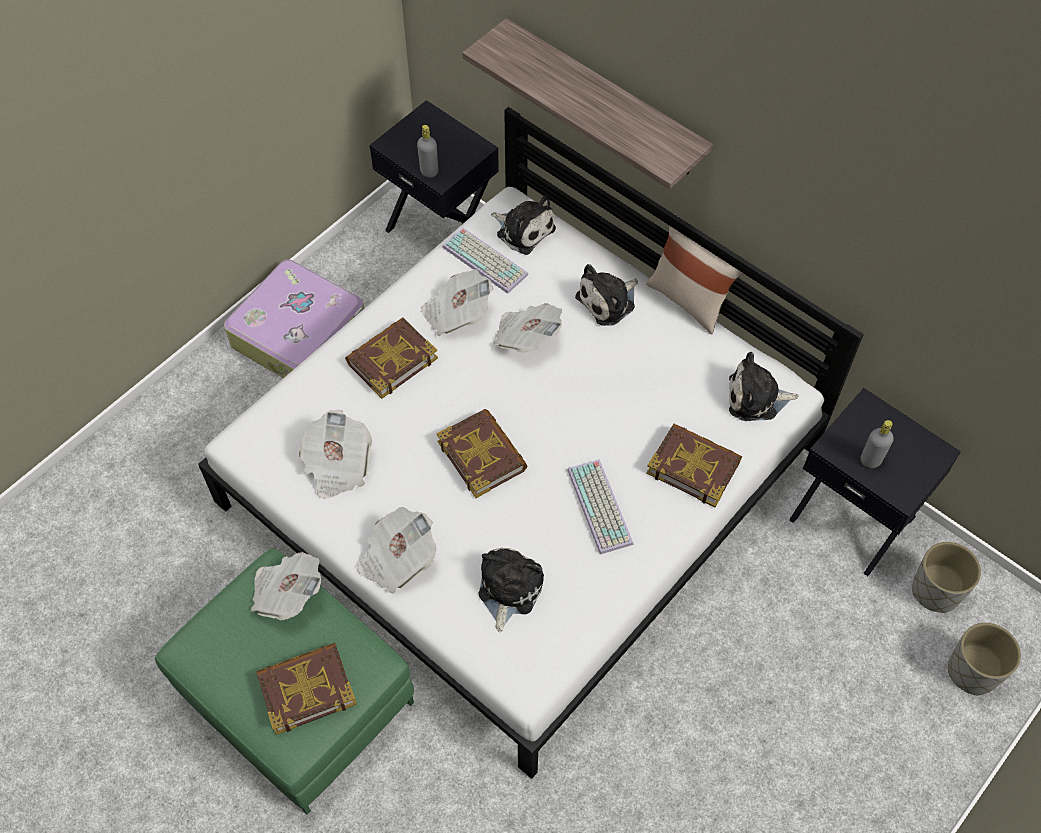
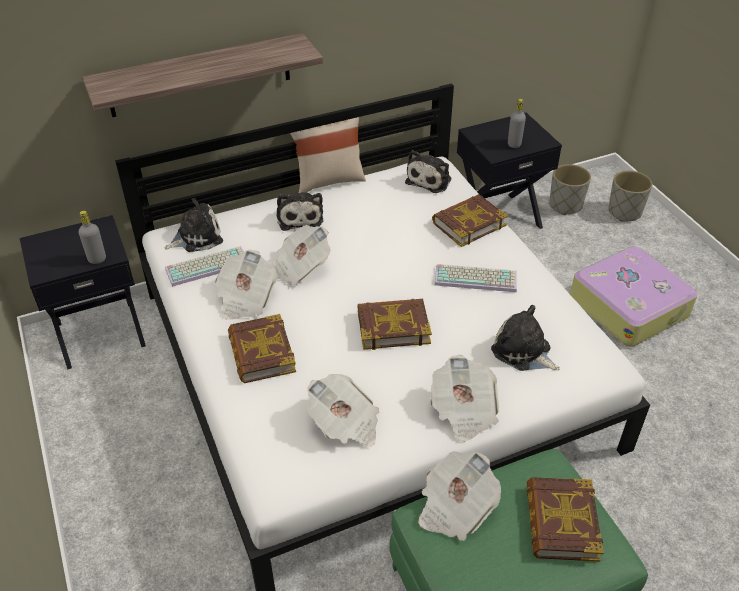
camera: 65 degrees left, 15 degrees down
suitcase [224,260,364,378] -> suitcase moved to [570,247,698,347]

